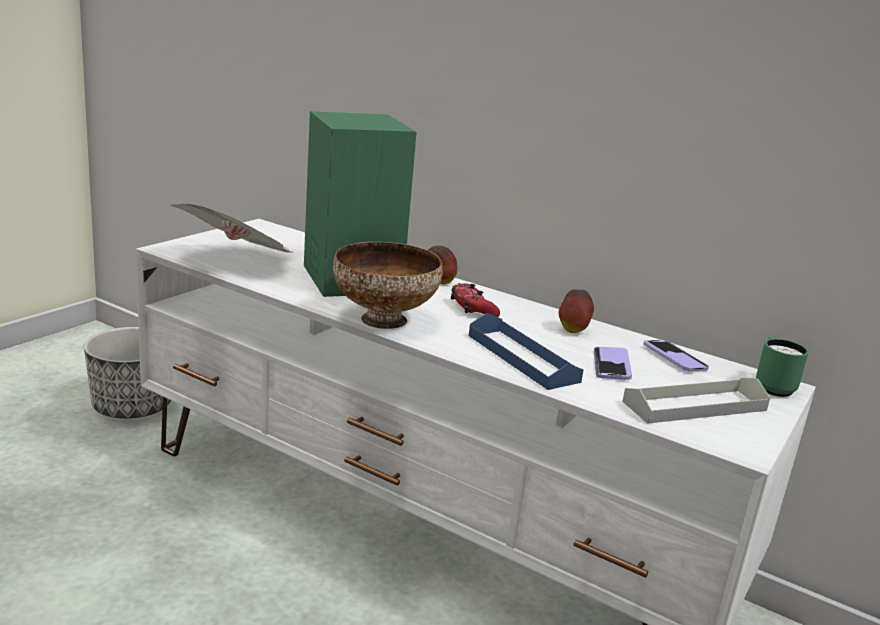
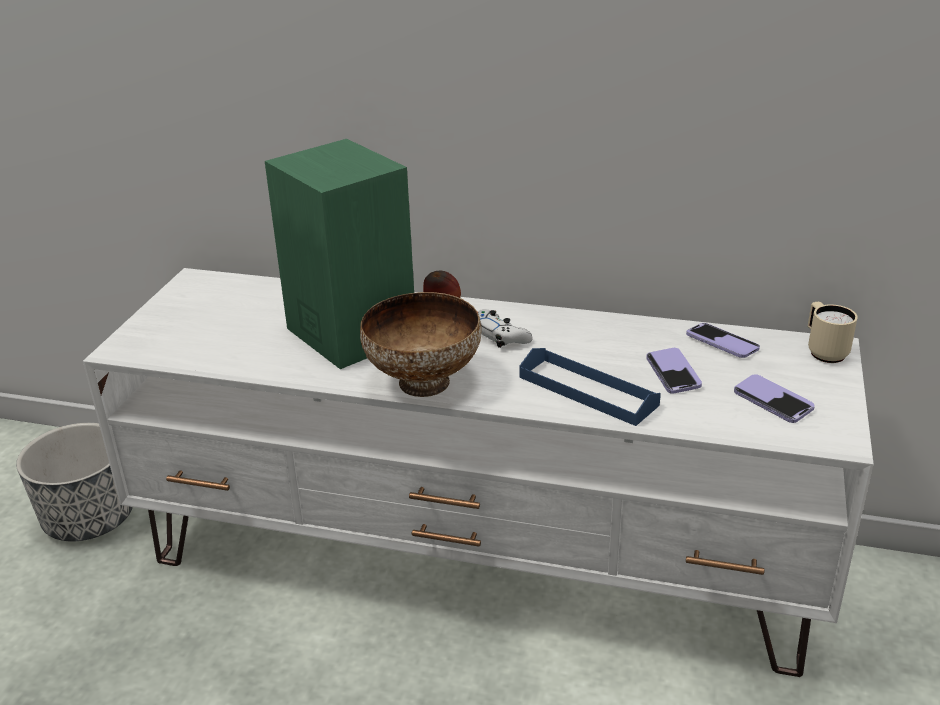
camera: 15 degrees left, 10 degrees up
newspaper [170,203,291,253] -> none
red game controller [451,283,500,317] -> white game controller [478,309,532,348]
apple [559,289,594,333] -> none
grey tray [622,378,770,424] -> phone [734,374,815,423]
green mug [756,336,809,397] -> beige mug [808,302,858,363]

